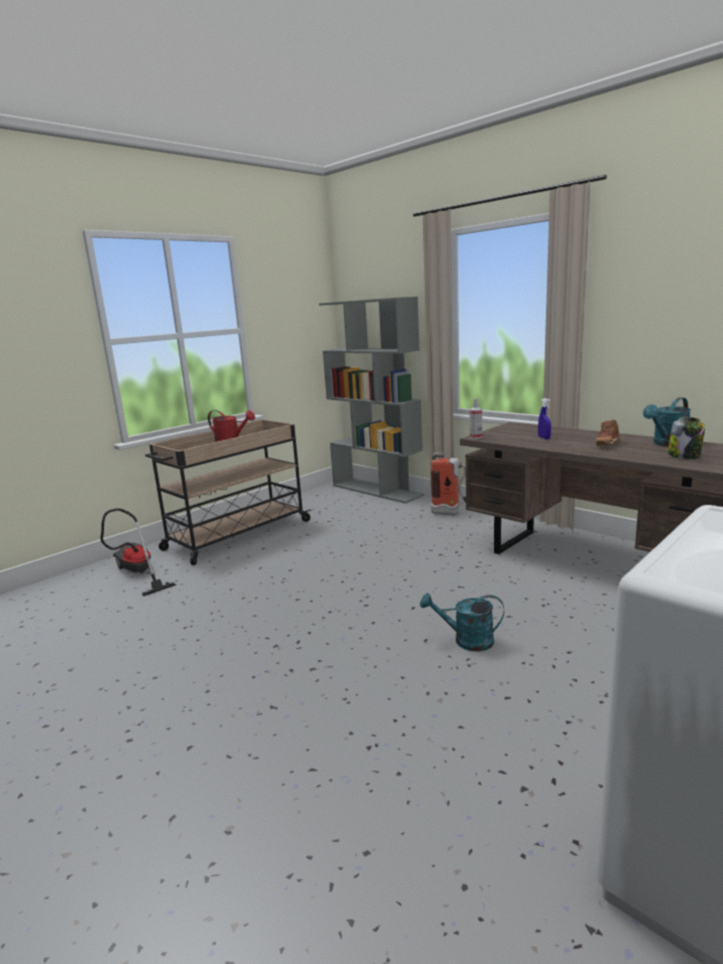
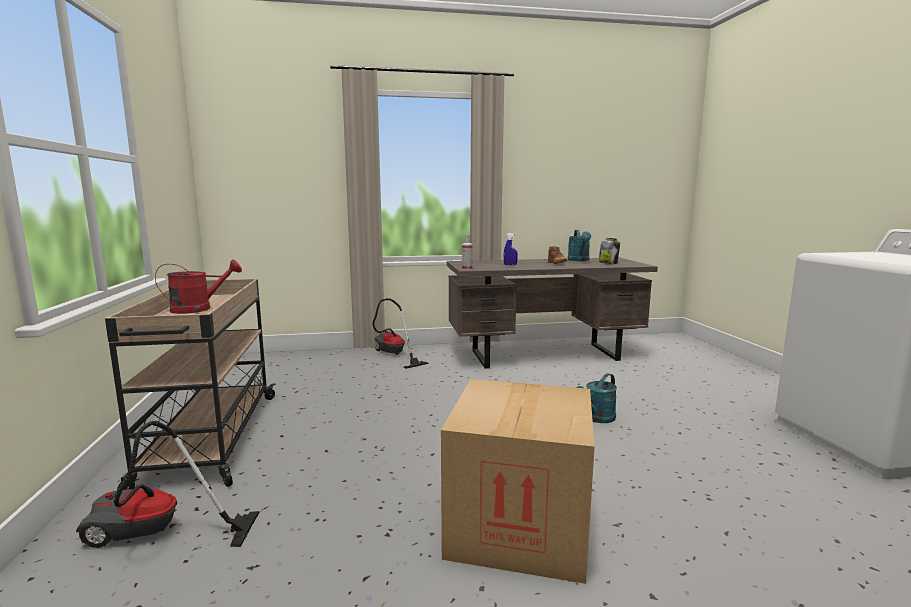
camera: 55 degrees left, 5 degrees down
grey bookcase [319,297,424,503] -> none
fire extinguisher [431,452,466,515] -> vacuum cleaner [373,298,429,369]
none -> cardboard box [441,379,595,584]

